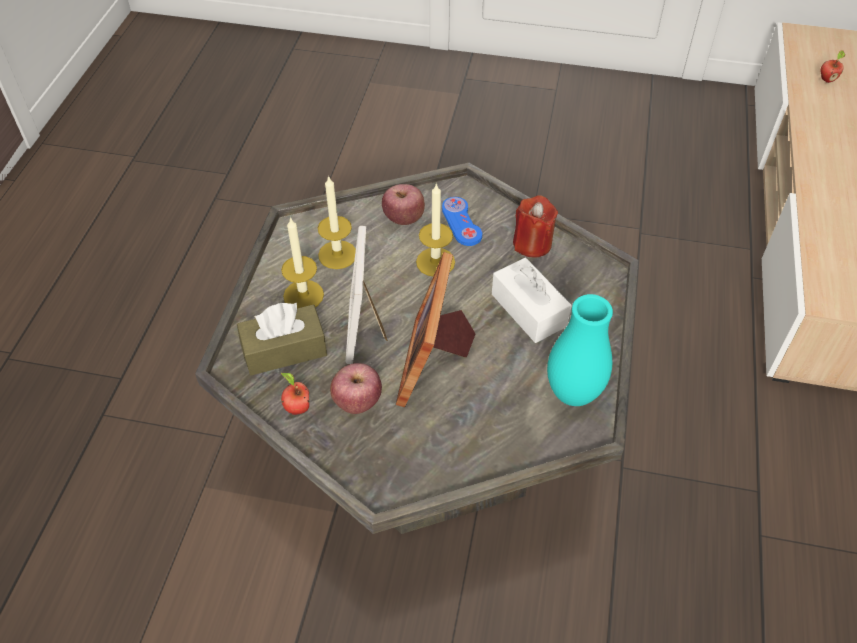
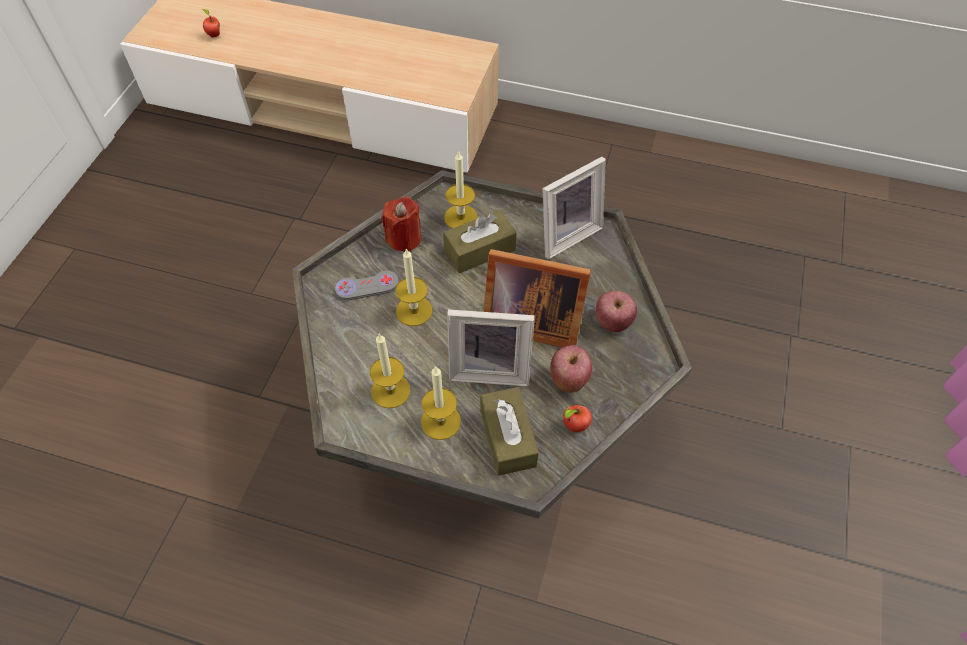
camera: 85 degrees left, 5 degrees up
apple [382,184,425,225] -> apple moved to [596,291,637,332]
blue game controller [442,197,482,246] -> grey game controller [334,270,399,300]
white tissue box [492,258,572,343] -> brown tissue box [443,210,516,273]
turquoise vase [547,294,613,406] -> picture frame [543,157,606,259]
none -> candle [444,150,478,229]

